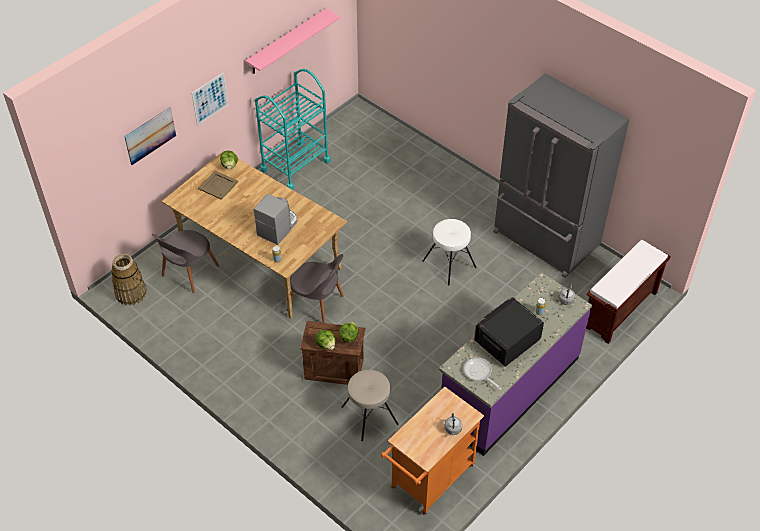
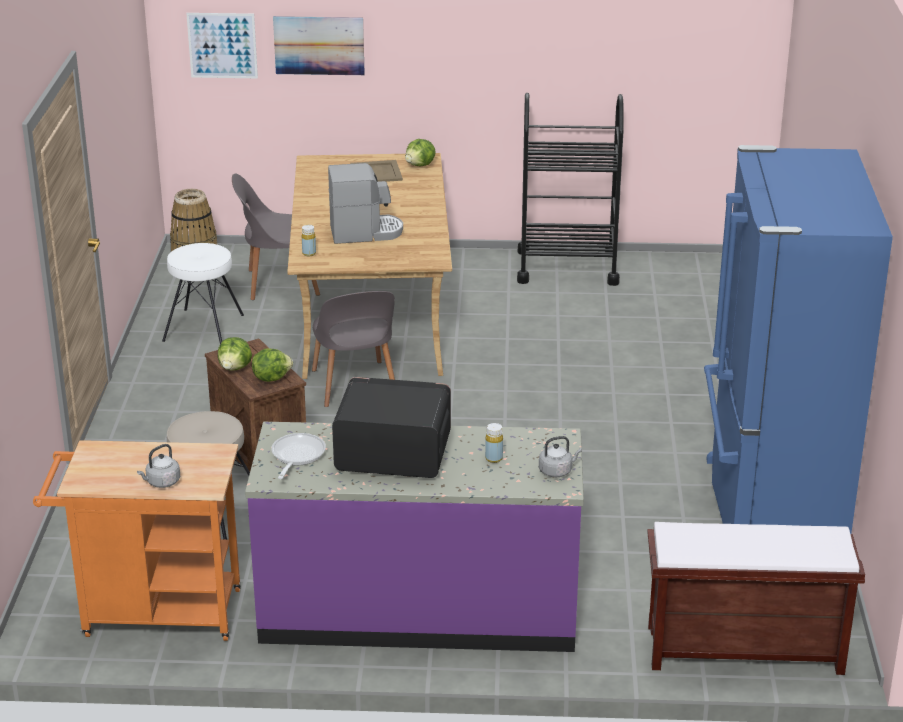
camera: 50 degrees right, 20 degrees down
picture [192,72,229,125] -> picture moved to [186,13,258,78]
pink shelf [246,8,340,74] -> none
turquoise cart [255,69,331,190] -> black cart [517,93,624,286]
white stool [422,219,477,285] -> white stool moved to [162,243,244,344]
grey fridge [493,73,629,278] -> blue fridge [704,145,893,534]

